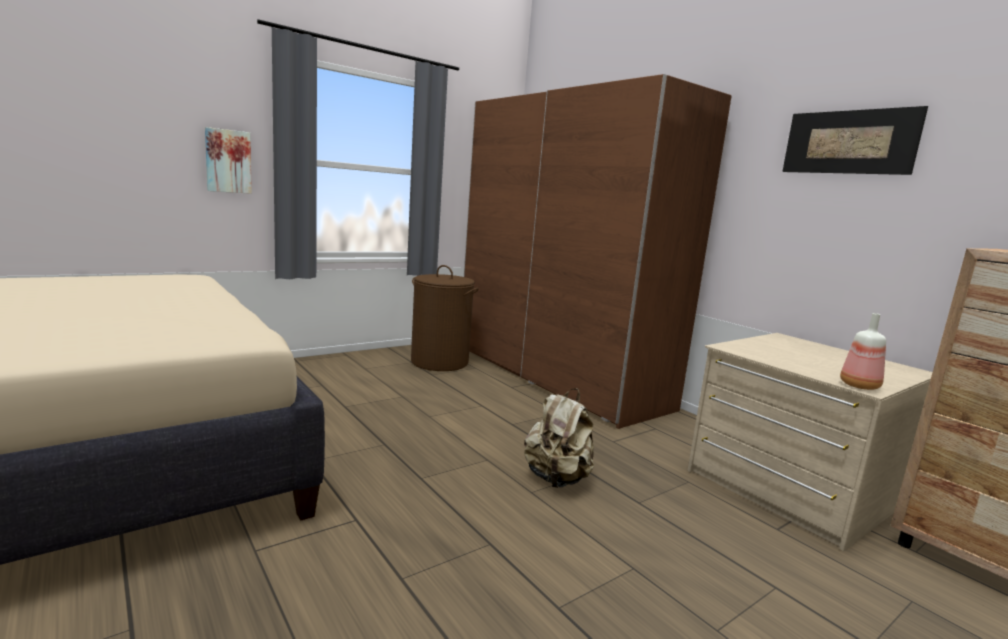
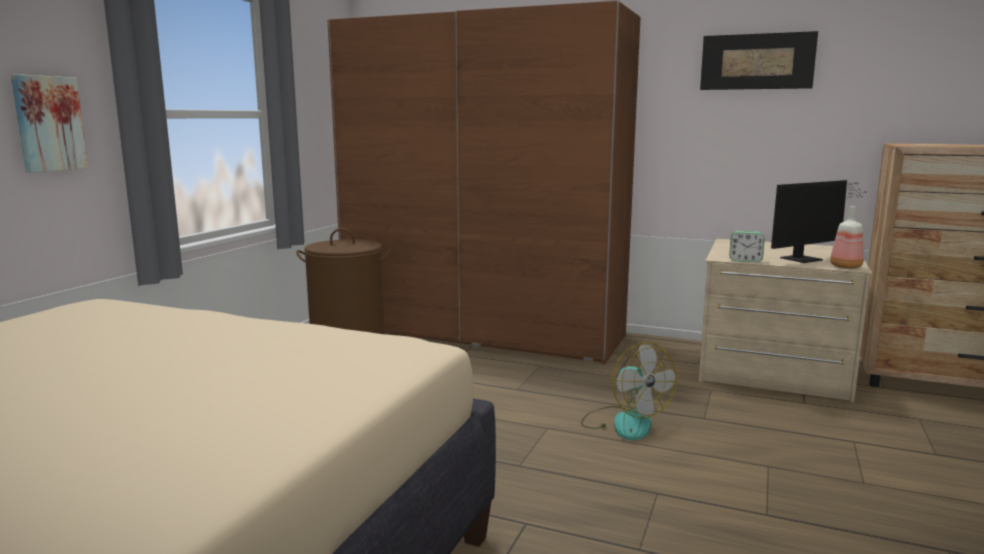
camera: 30 degrees left, 0 degrees up
beige backpack [524,388,594,488] -> fan [581,342,677,440]
none -> alarm clock [729,231,765,262]
none -> monitor [771,180,865,263]

